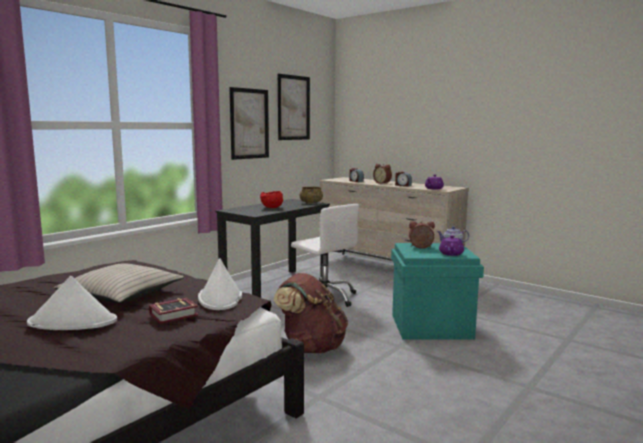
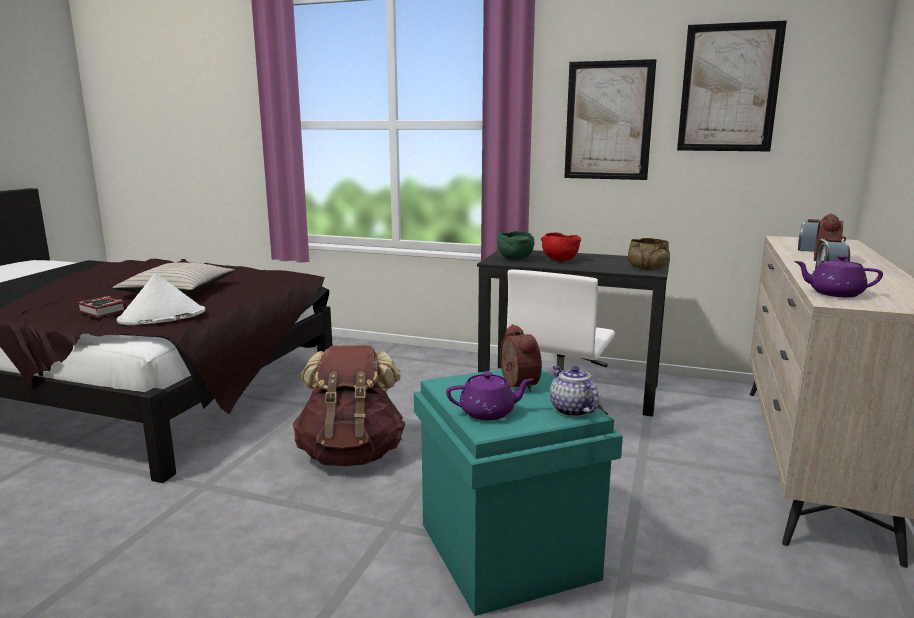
camera: 70 degrees right, 5 degrees up
white hat [27,276,117,330] -> none
none -> green bowl [497,231,535,260]

